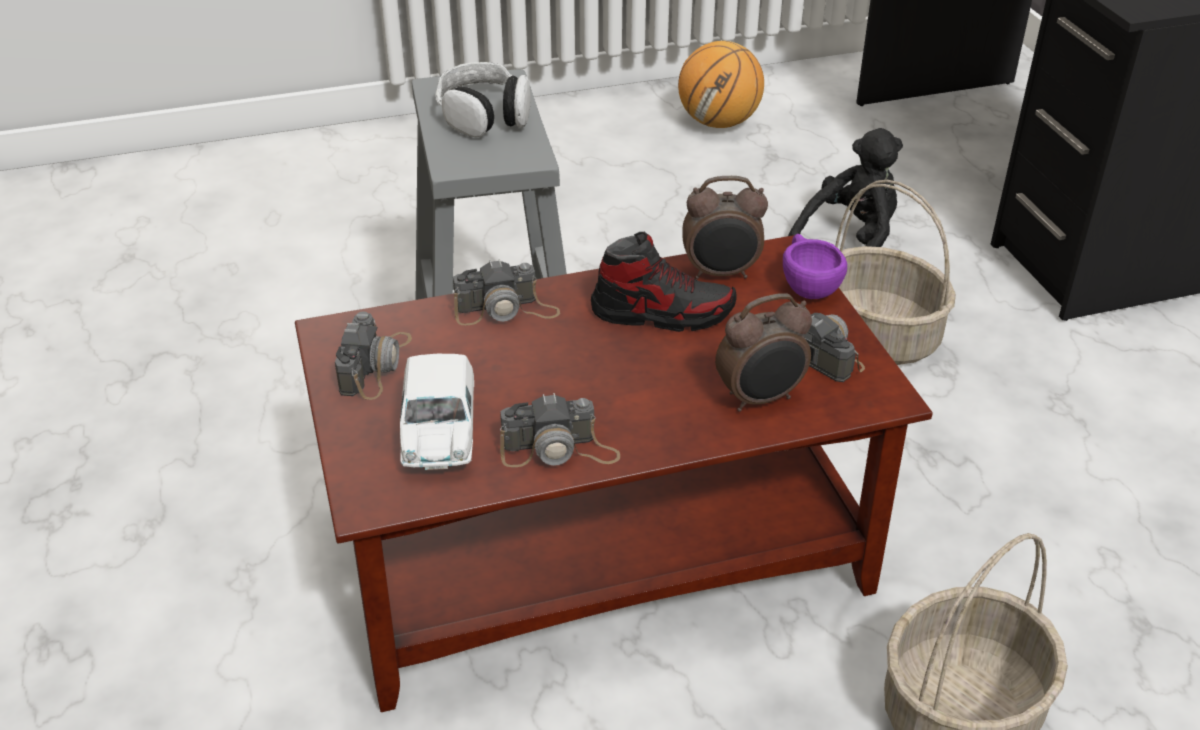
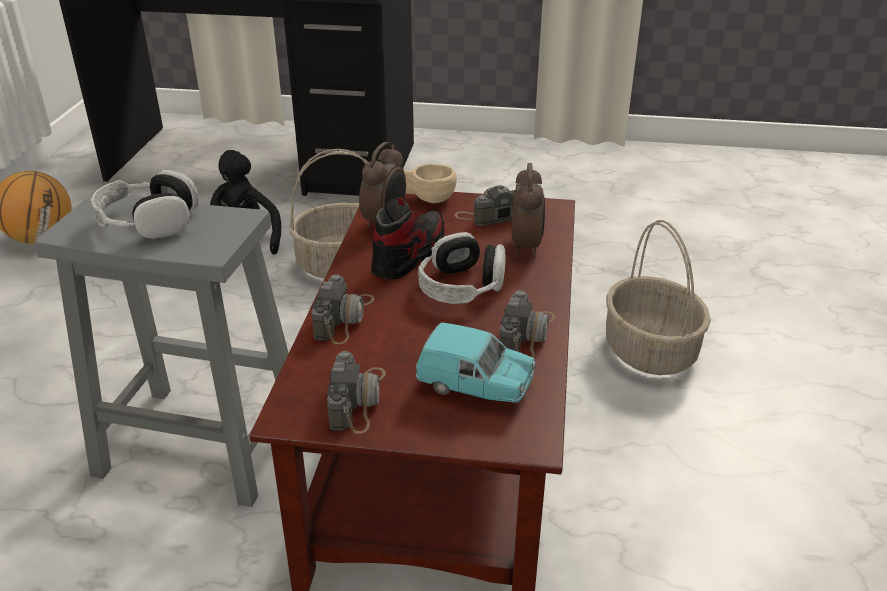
camera: 65 degrees left, 5 degrees down
camera [335,312,412,400] -> camera turned 60 degrees clockwise [327,351,386,434]
white toy car [400,354,474,470] -> turquoise toy car [416,322,536,403]
purple cup [783,234,847,299] -> beige cup [404,164,457,203]
none -> headphones [418,232,506,304]

